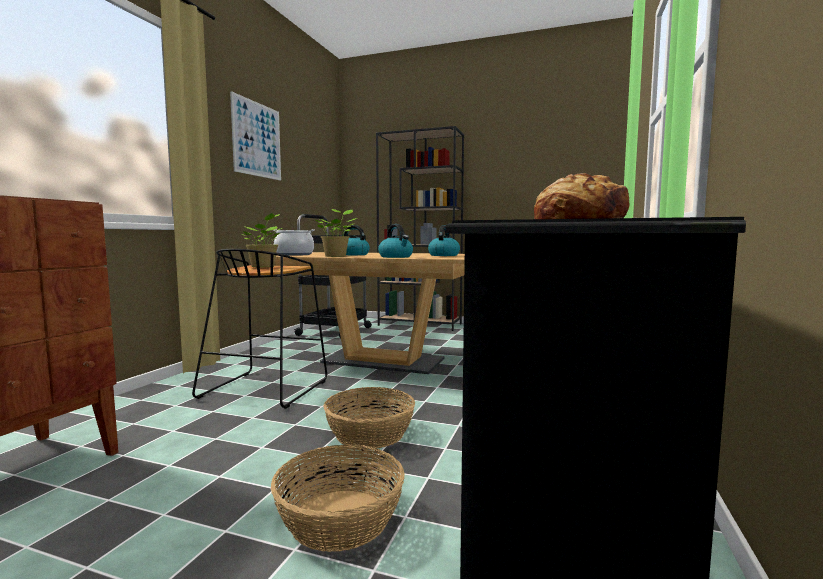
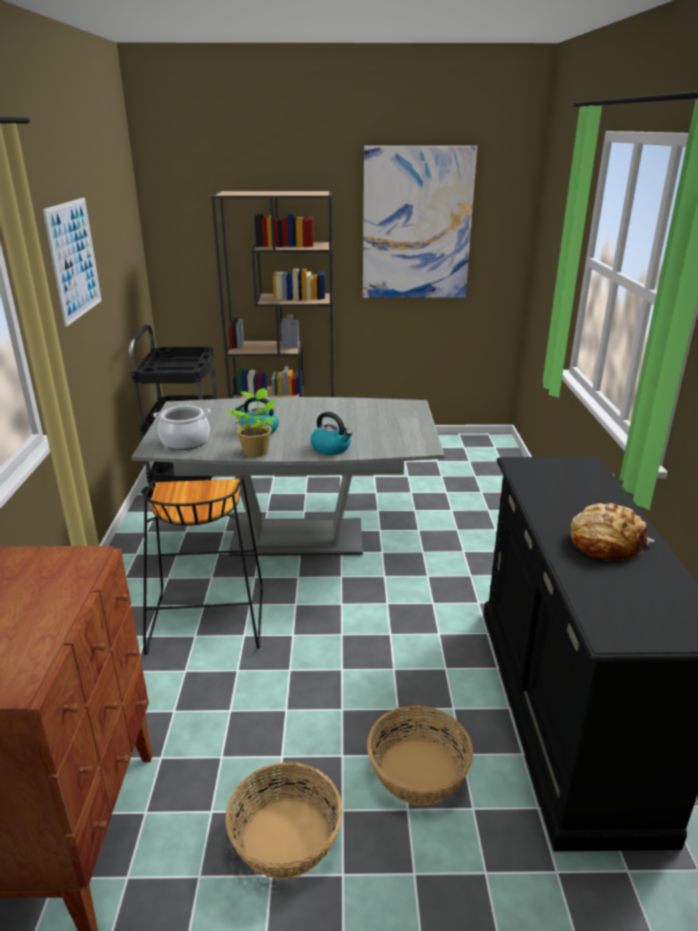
camera: 20 degrees left, 20 degrees up
potted plant [240,213,283,267] -> none
brown dining table [249,252,465,374] -> grey dining table [132,397,444,556]
basket [323,387,415,449] -> basket moved to [225,762,343,879]
kettle [428,225,460,256] -> none
none -> picture [363,146,477,298]

